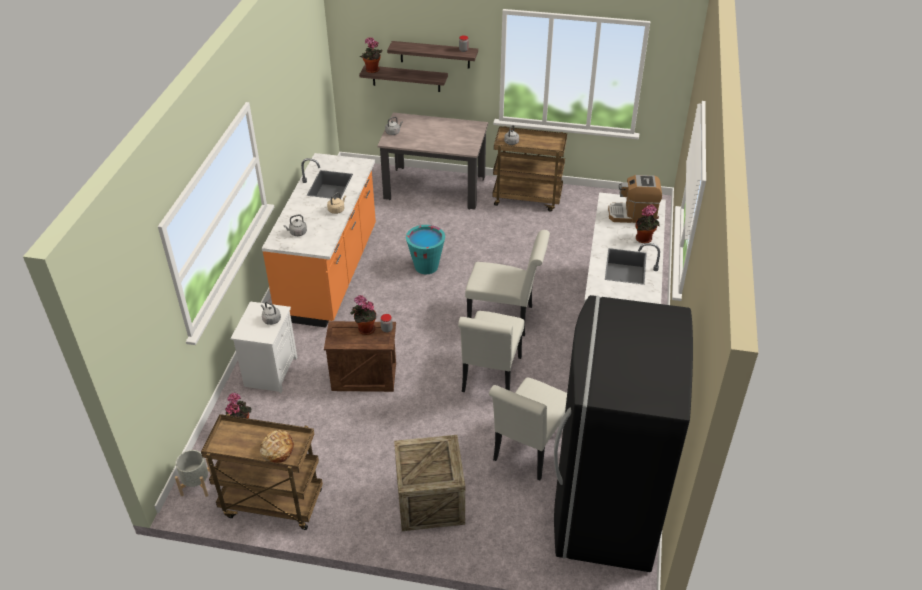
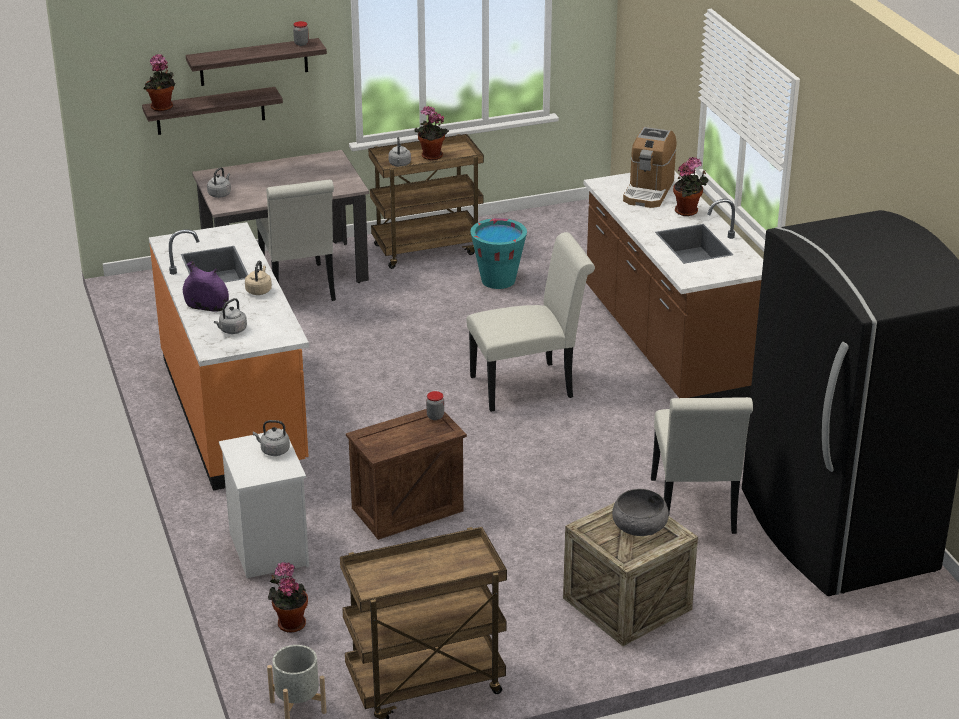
camera: 30 degrees left, 10 degrees down
bread [260,430,294,463] -> none
potted plant [350,295,376,335] -> potted plant moved to [414,106,449,160]
turquoise bucket [406,225,445,274] -> turquoise bucket moved to [470,218,527,289]
white chair [458,311,525,392] -> white chair moved to [256,180,336,301]
coffee machine [608,175,662,223] -> coffee machine turned 45 degrees counterclockwise [623,127,676,208]
none -> purple vase [183,261,229,312]
none -> grey bowl [612,489,669,536]

